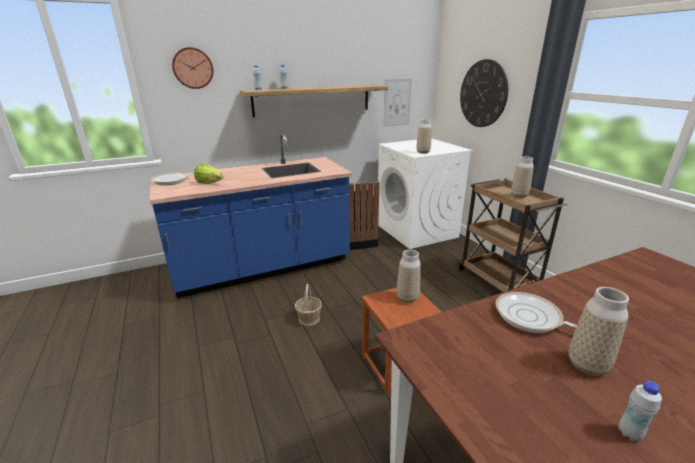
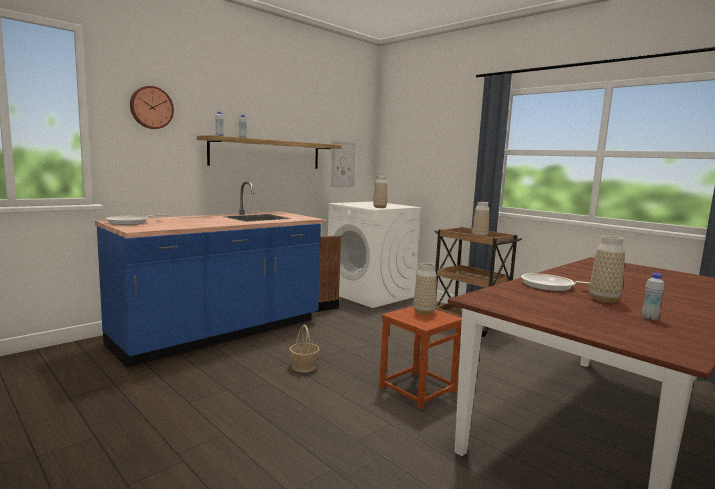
camera: 20 degrees left, 15 degrees down
lettuce [194,164,224,184] -> none
wall clock [460,59,508,127] -> none

